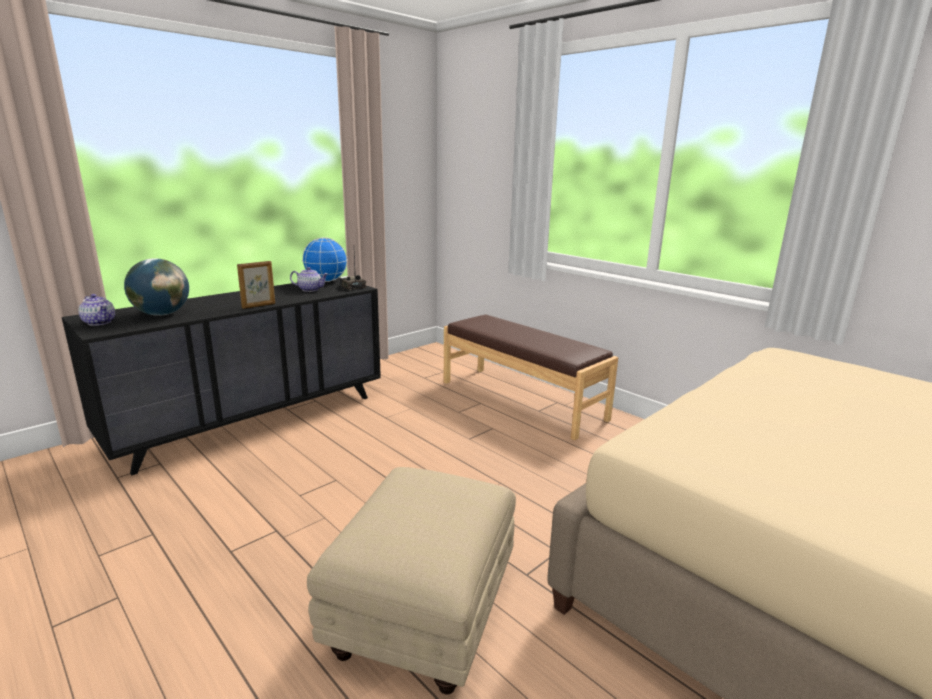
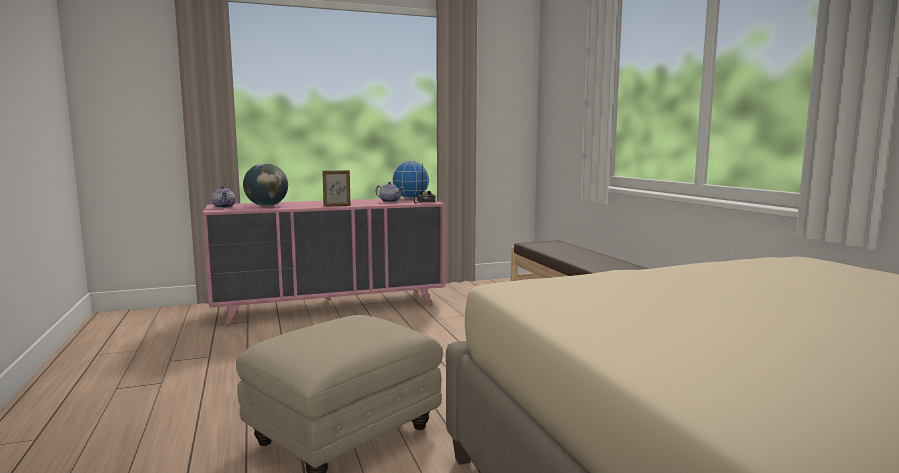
camera: 25 degrees right, 10 degrees down
black dresser [62,277,381,476] -> pink dresser [202,198,445,325]

